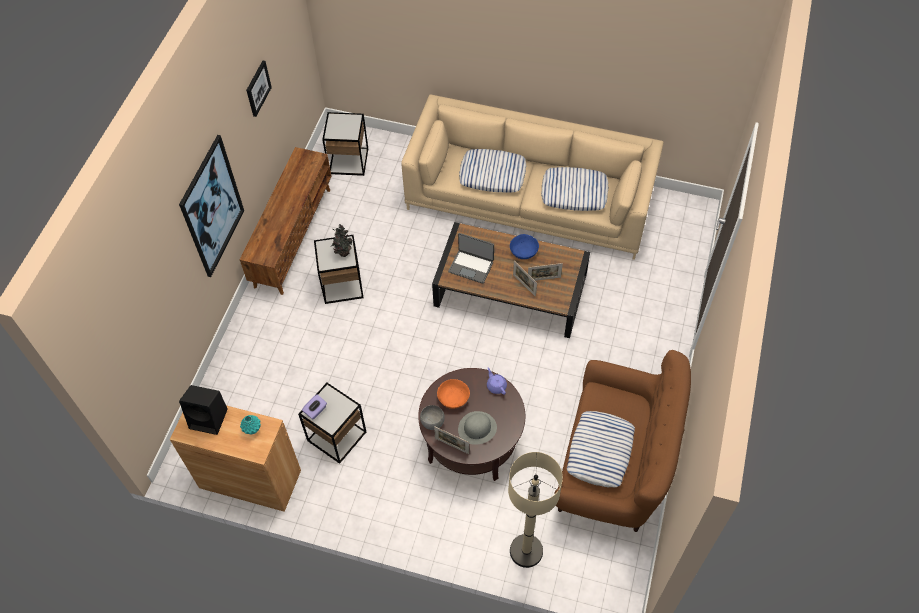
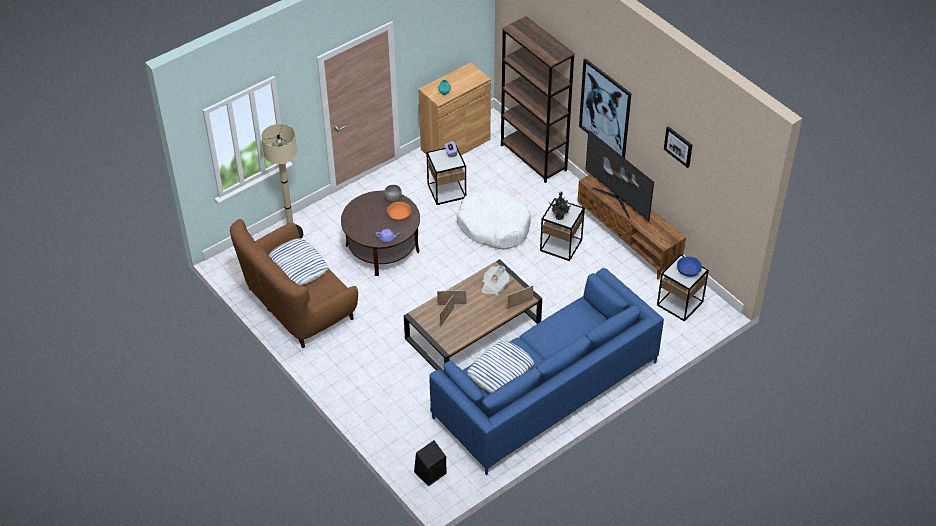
camera: 125 degrees right, 10 degrees down
black speaker [179,385,228,435] -> black speaker moved to [414,440,447,486]
beige sofa [401,94,664,260] -> blue sofa [429,268,664,475]
picture frame [434,426,469,454] -> picture frame moved to [507,286,533,309]
laptop [448,233,494,284] -> newspaper [482,266,510,295]
grey hat [458,411,497,445] -> none
pillow [459,149,527,192] -> none
blue bowl [510,234,539,259] -> blue bowl moved to [677,256,702,277]
none -> white dog bed [457,189,531,250]
none -> brown bookcase [501,16,575,183]
none -> television [585,130,654,222]

